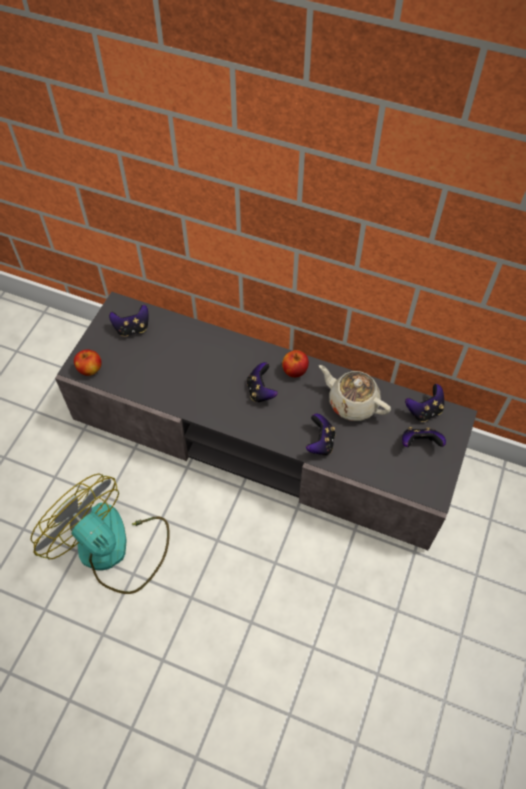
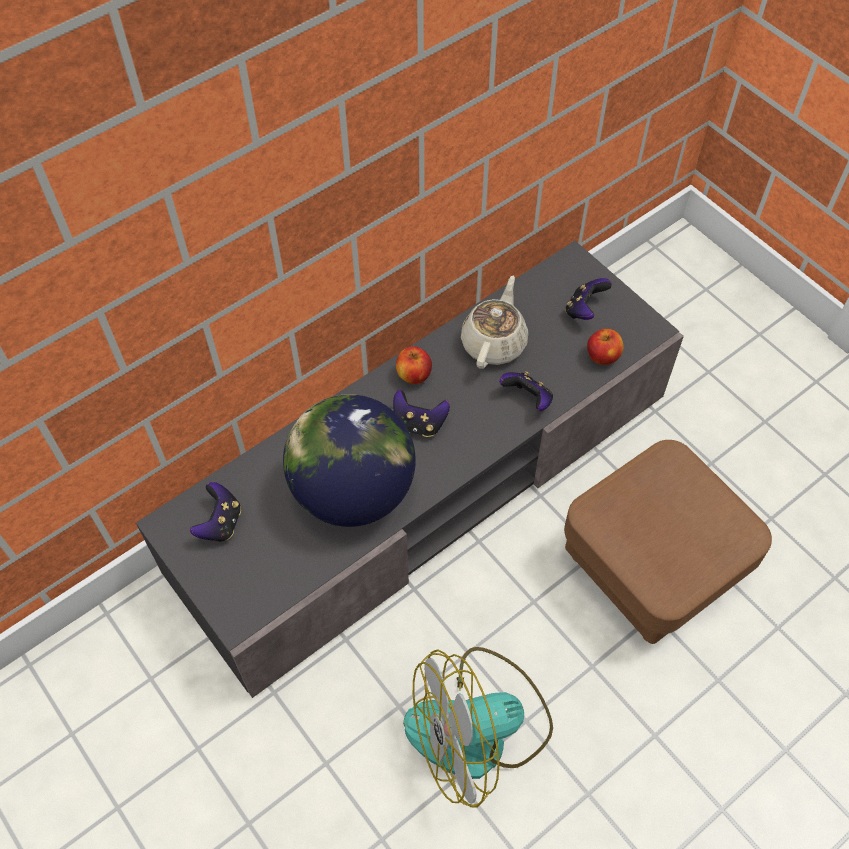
camera: 60 degrees left, 0 degrees up
apple [74,349,102,376] -> apple moved to [587,329,624,365]
beige teapot [319,365,391,421] -> beige teapot turned 135 degrees clockwise [461,276,528,369]
game controller [405,384,444,422] -> none
none -> globe [283,394,416,527]
none -> brown ottoman [564,440,772,644]

